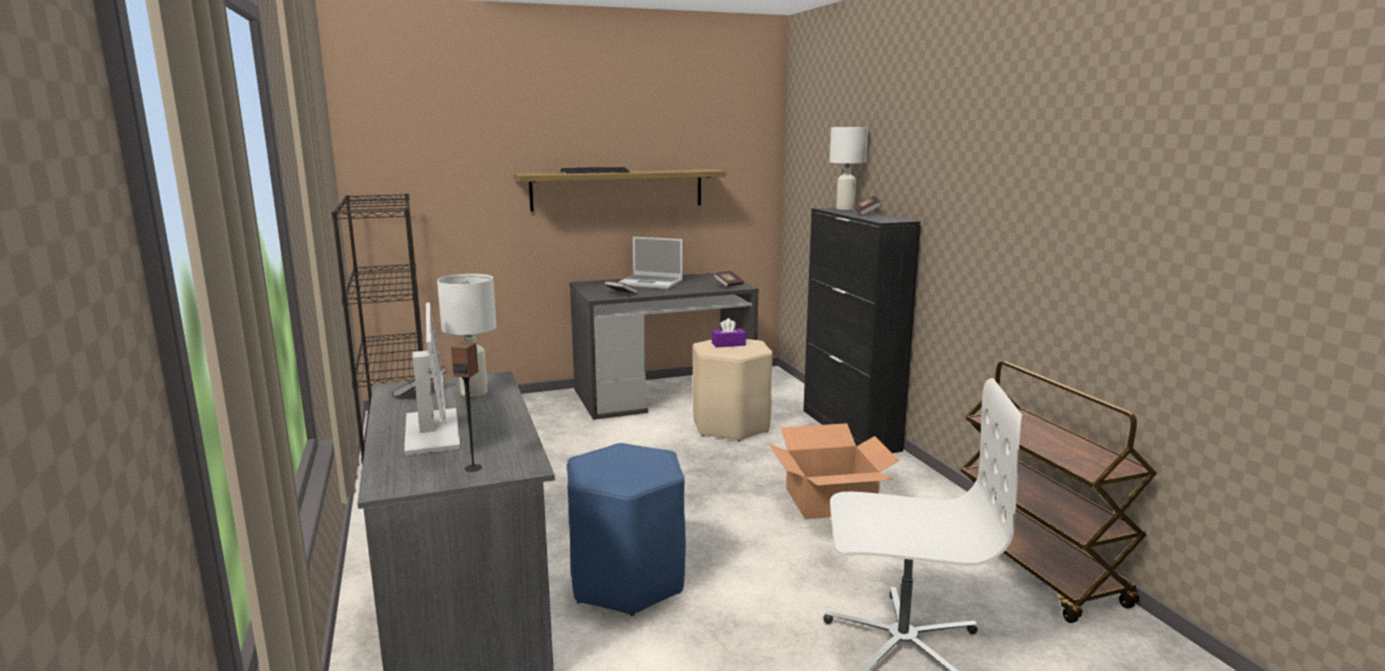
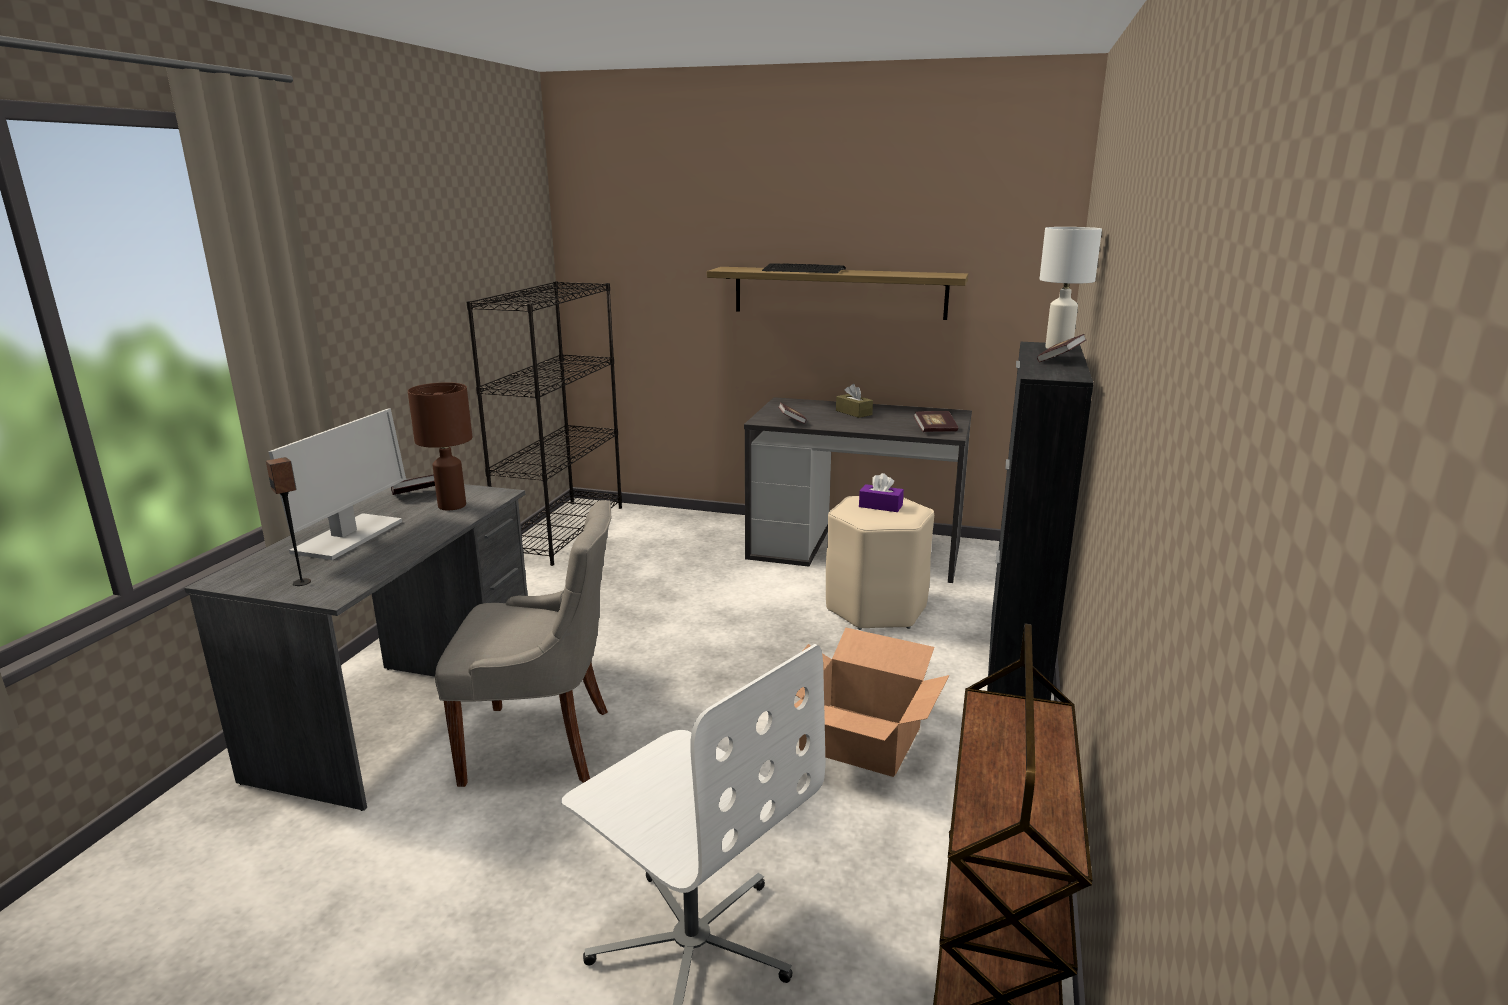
camera: 35 degrees right, 5 degrees up
white table lamp [437,274,496,397] -> brown table lamp [408,382,473,510]
blue stool [567,443,686,616] -> grey chair [435,500,611,787]
laptop [619,237,683,289] -> brown tissue box [836,384,873,418]

